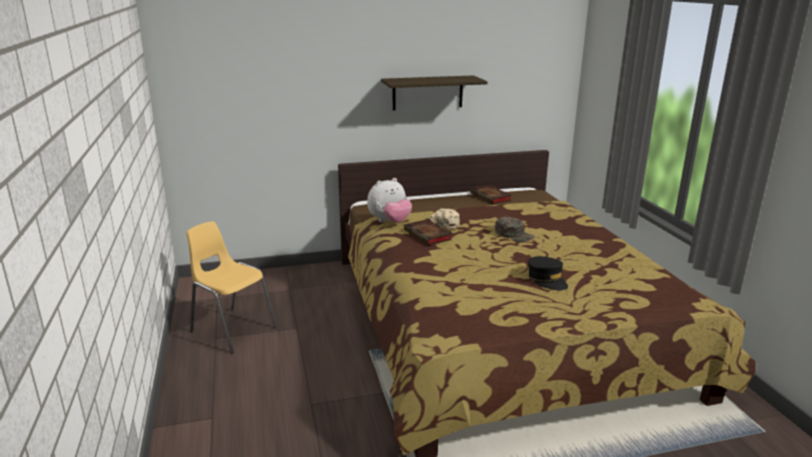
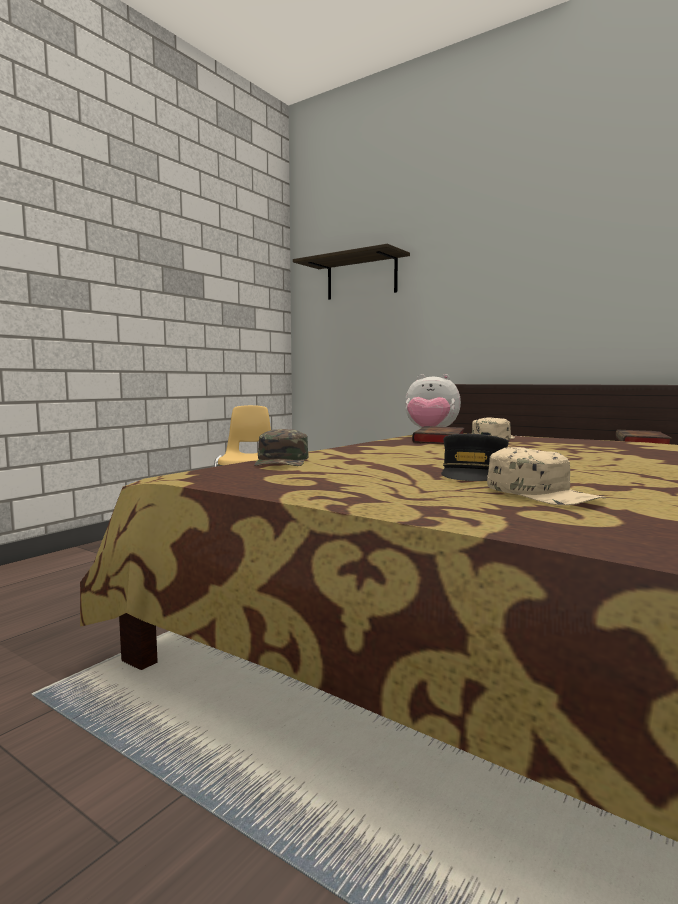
camera: 50 degrees right, 15 degrees down
shelf [381,75,488,110] -> shelf moved to [293,244,410,300]
green cap [495,216,535,242] -> green cap moved to [254,429,309,466]
none -> beige cap [487,447,606,505]

